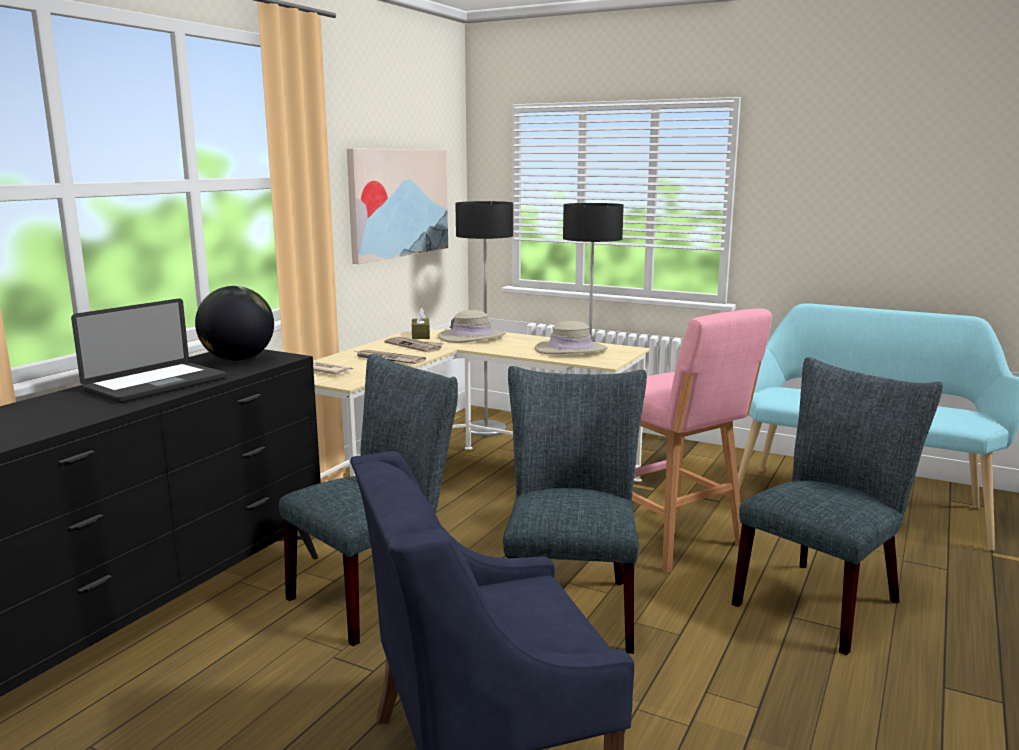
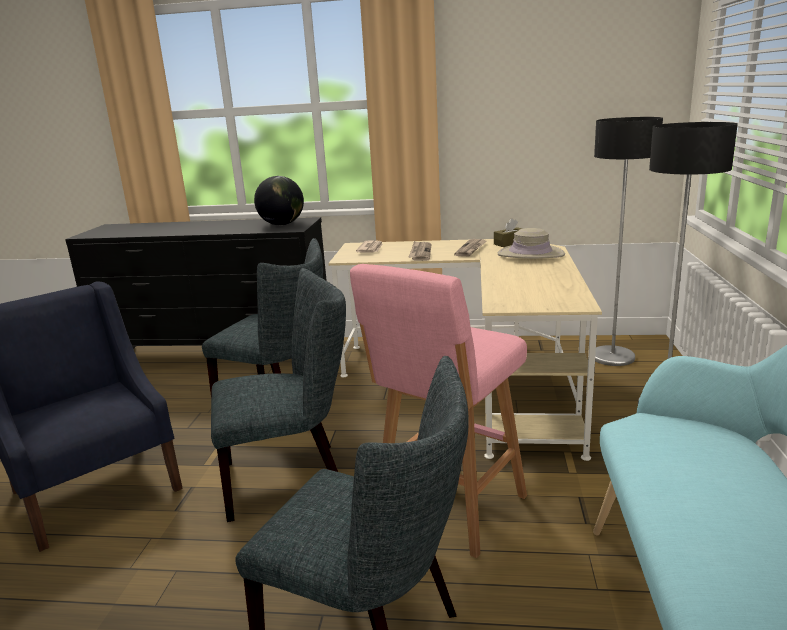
camera: 70 degrees right, 5 degrees up
laptop [71,299,226,403] -> none
picture [347,148,448,264] -> none
beige hat [535,321,608,354] -> none

